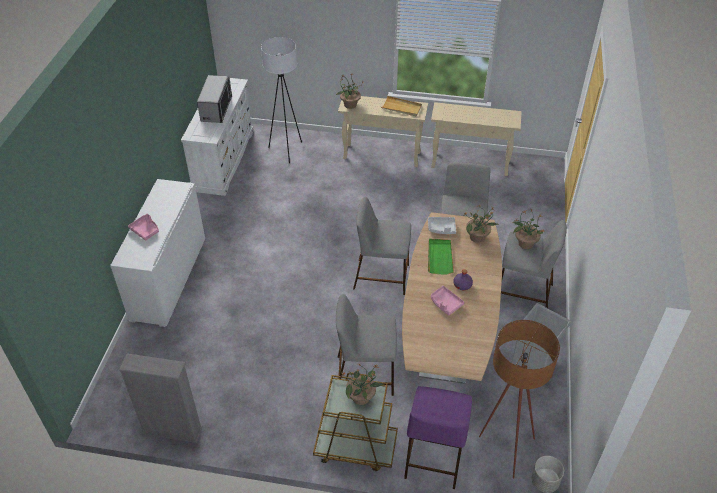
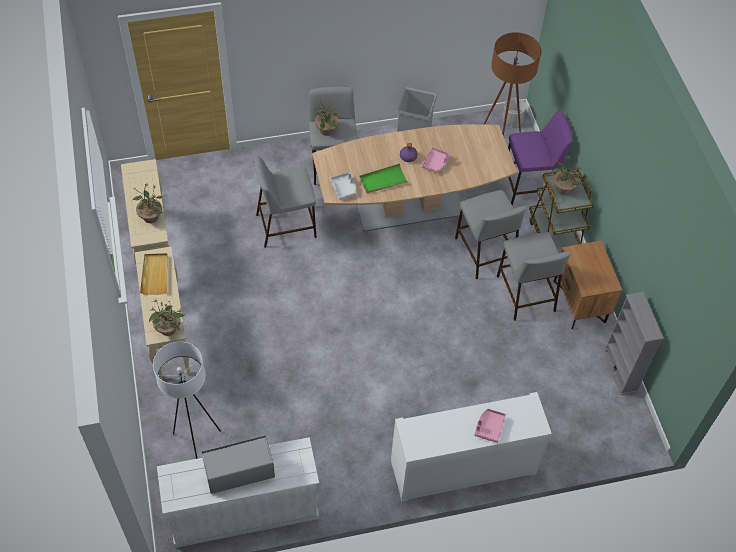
camera: 115 degrees left, 10 degrees up
grey stool [353,197,411,295] -> grey stool moved to [497,232,571,321]
potted plant [464,206,499,243] -> potted plant moved to [132,184,163,223]
none -> brown nightstand [553,241,622,329]

